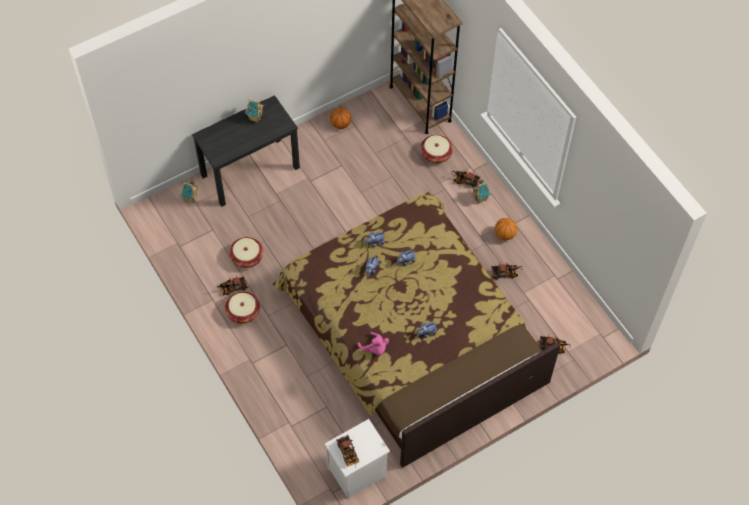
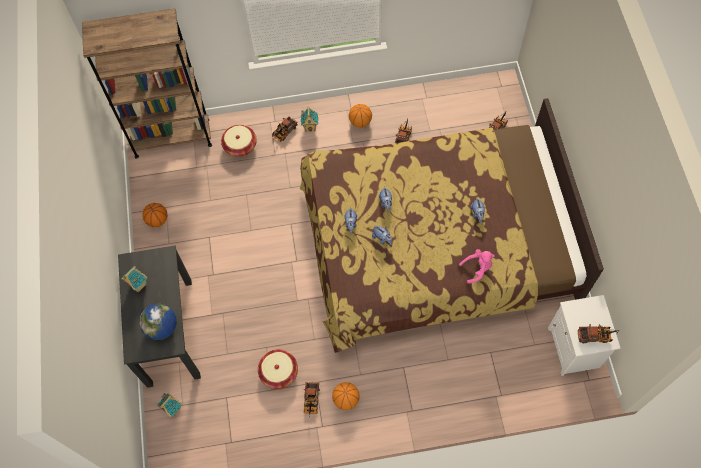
camera: 65 degrees left, 5 degrees up
basket [225,291,260,324] -> basketball [332,382,359,410]
none -> globe [139,303,177,340]

